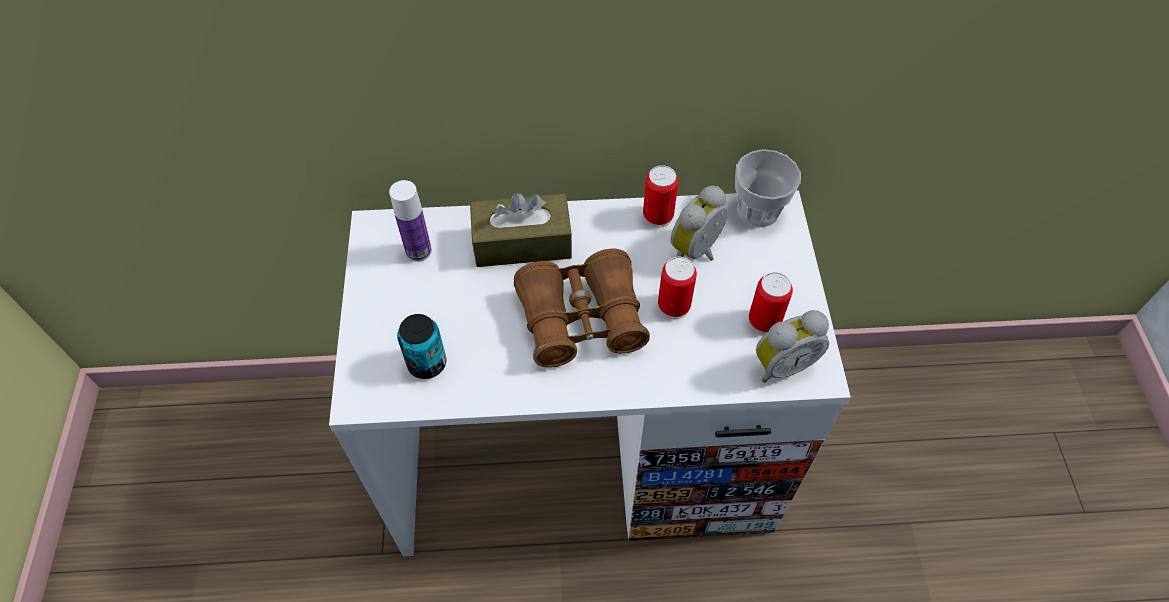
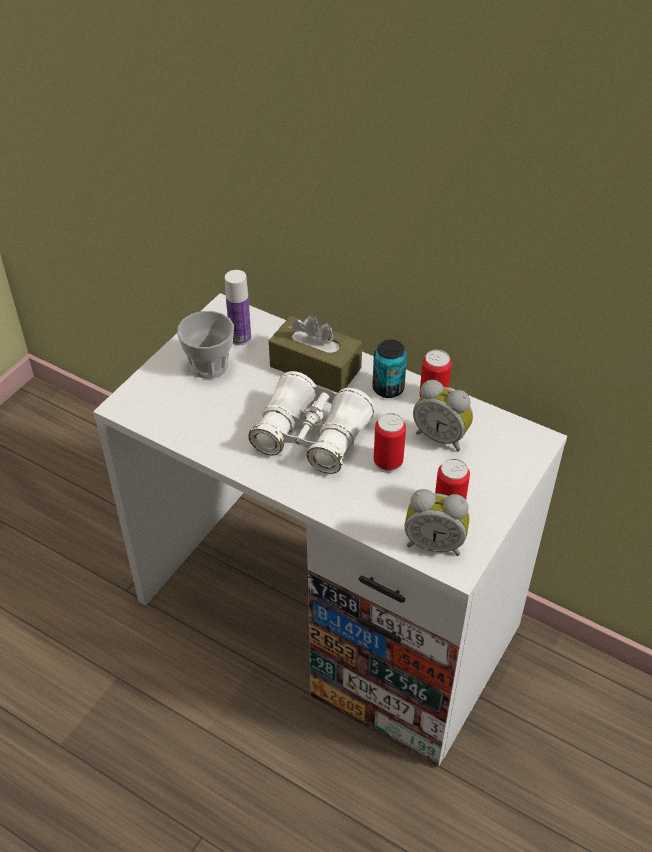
camera: 35 degrees right, 10 degrees down
can [397,314,446,379] -> can moved to [373,339,407,398]
brown binoculars [514,248,650,368] -> white binoculars [248,371,375,474]
alarm clock [670,186,728,261] -> alarm clock turned 135 degrees counterclockwise [413,380,473,451]
cup [735,149,801,227] -> cup moved to [177,311,234,379]

